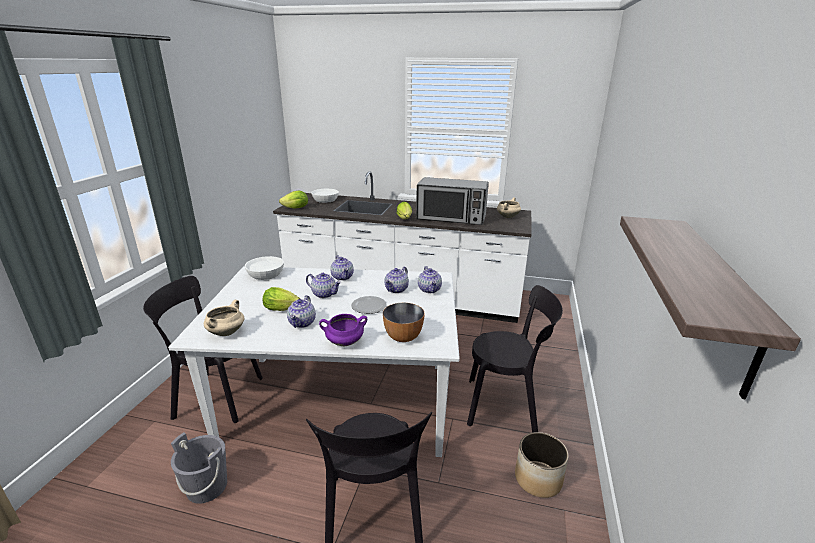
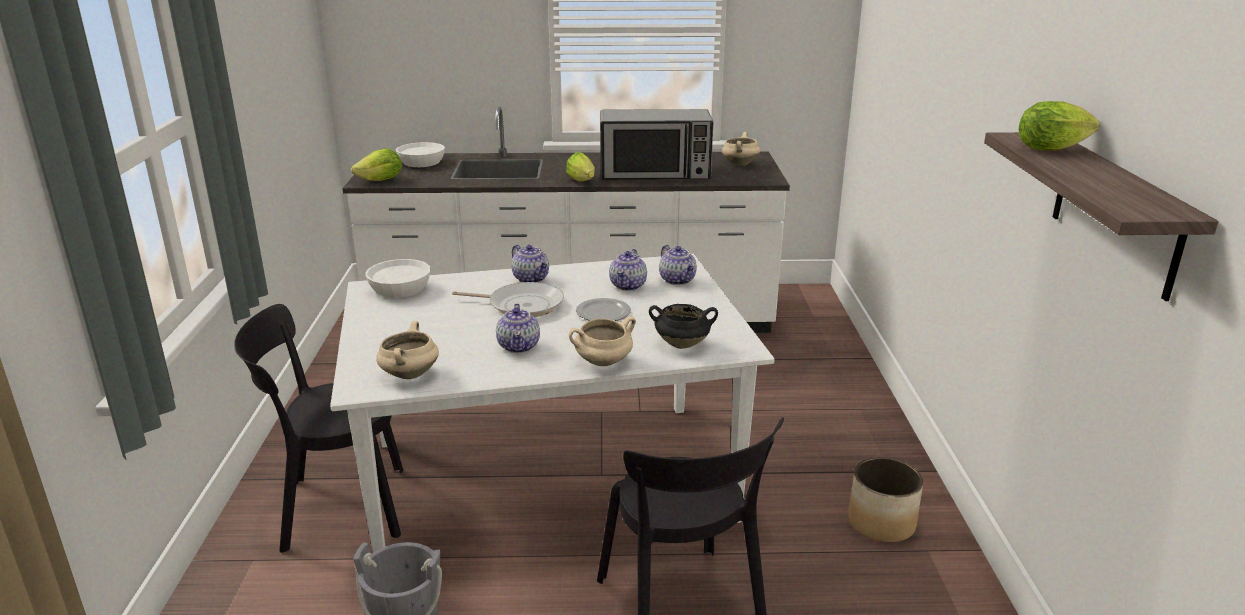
camera: 15 degrees left, 0 degrees up
lettuce [263,287,300,311] -> lettuce moved to [1019,101,1100,150]
teapot [306,273,341,298] -> frying pan [452,282,564,317]
purple cooking pot [319,314,367,346] -> beige cooking pot [569,316,636,366]
bowl [383,303,425,342] -> black cooking pot [649,304,718,349]
black chair [467,285,563,433] -> none

